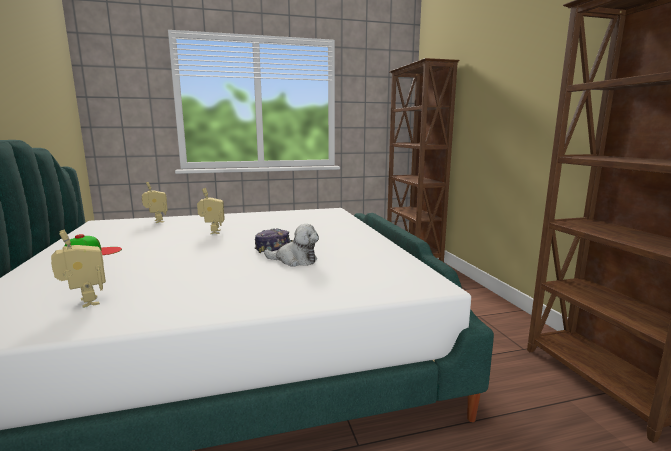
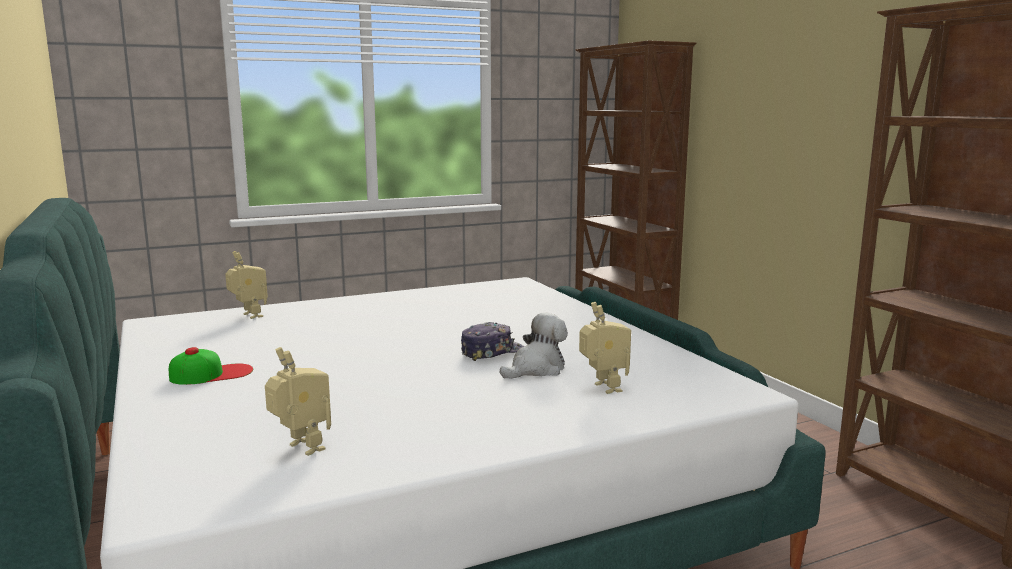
camera: 10 degrees left, 0 degrees up
toy robot [197,188,225,234] -> toy robot moved to [579,302,631,394]
plush toy [264,224,319,267] -> plush toy turned 45 degrees counterclockwise [500,313,568,379]

